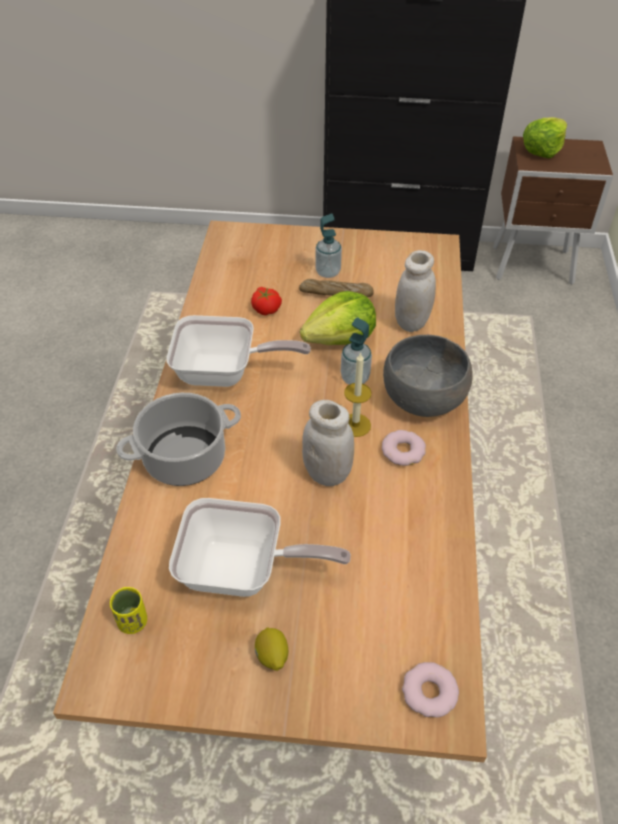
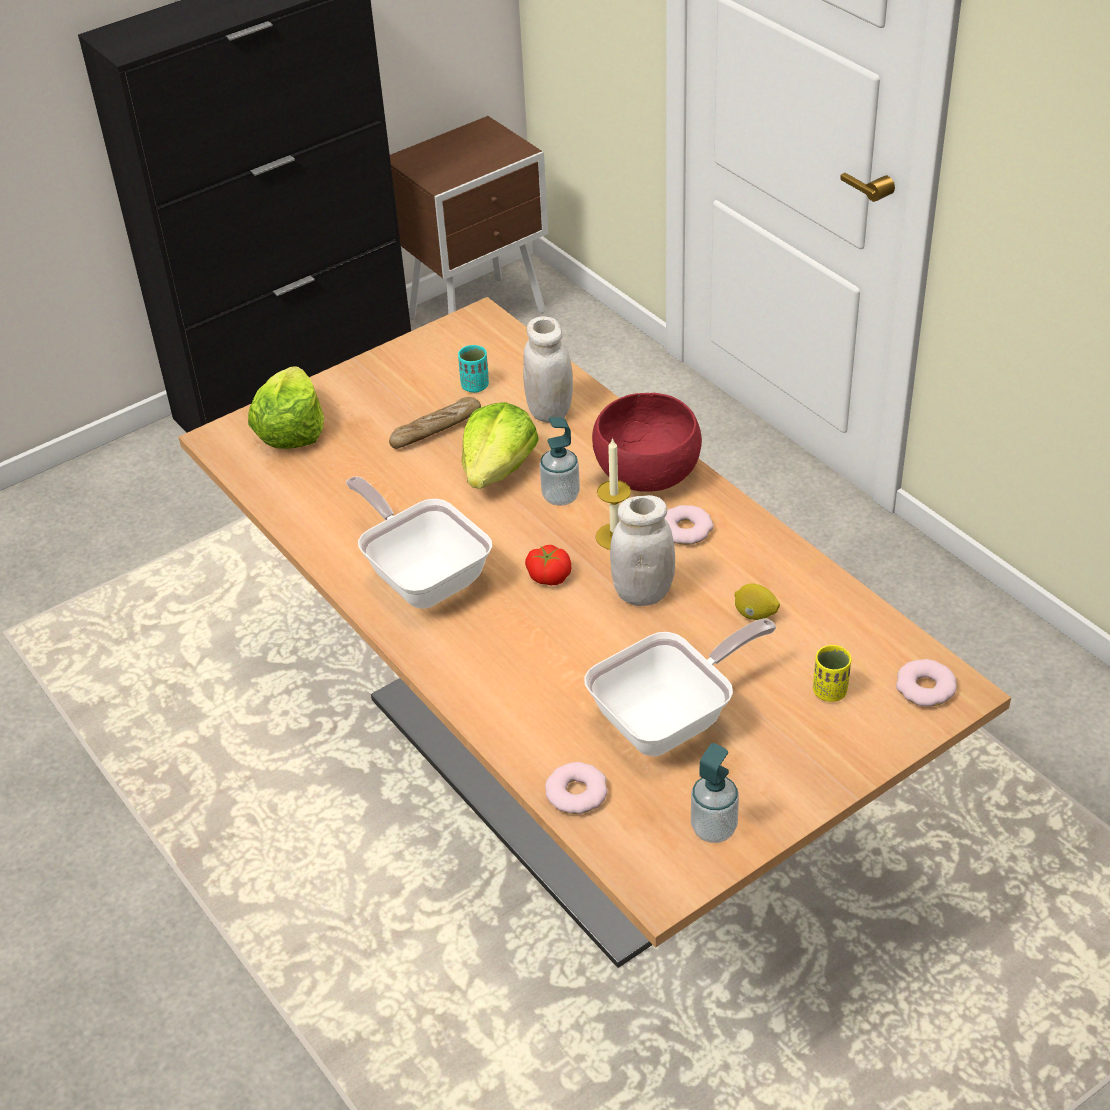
camera: 40 degrees left, 5 degrees down
yellow cup [110,587,147,634] -> yellow cup moved to [813,644,851,702]
cooking pot [116,393,241,486] -> none
frying pan [167,315,311,387] -> frying pan turned 90 degrees counterclockwise [346,476,492,609]
tomato [251,287,282,316] -> tomato moved to [525,545,571,585]
lemon [255,627,288,671] -> lemon moved to [735,583,780,620]
soap dispenser [315,214,342,278] -> soap dispenser moved to [691,743,739,843]
grey bowl [383,335,473,417] -> red bowl [592,393,702,492]
lettuce [523,117,567,158] -> lettuce moved to [248,366,324,449]
none -> turquoise cup [458,345,489,393]
none -> donut [545,762,608,814]

